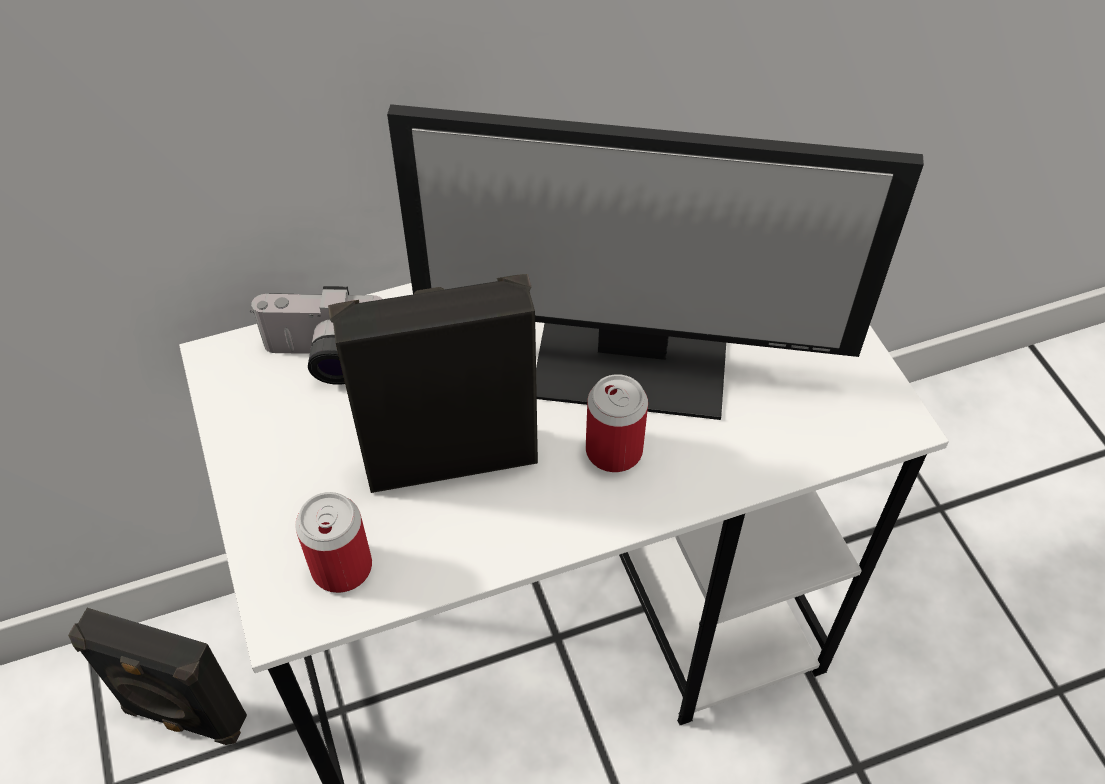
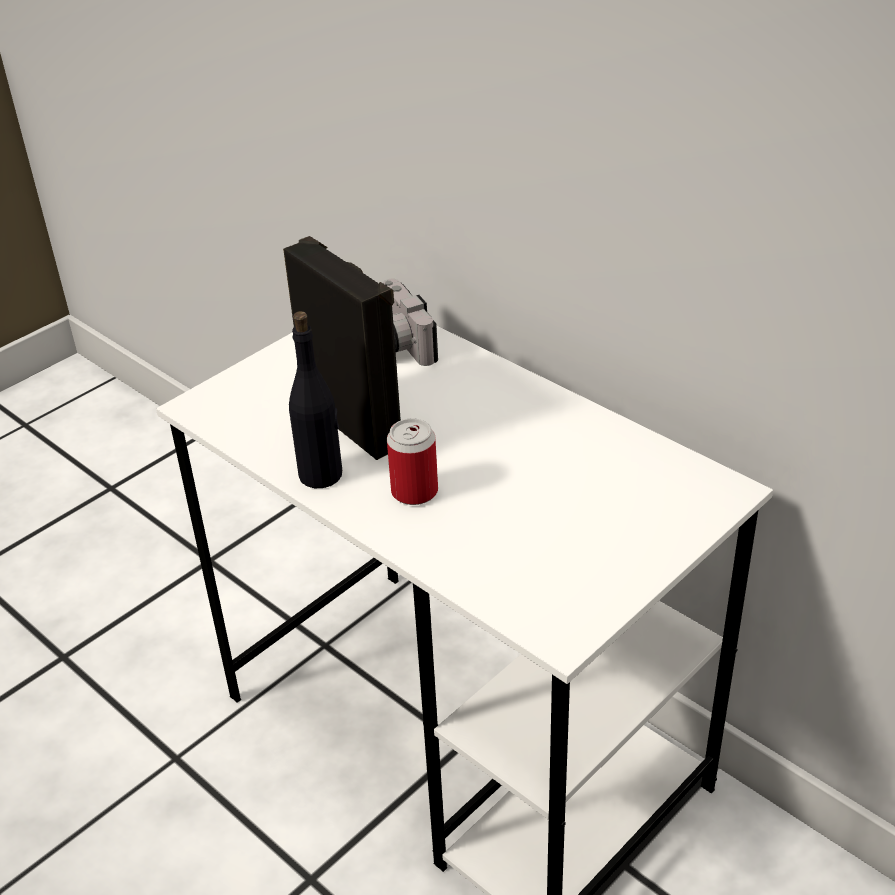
camera: 65 degrees right, 15 degrees down
black speaker [68,608,247,745] -> none
can [295,492,372,593] -> none
monitor [387,104,924,420] -> none
none -> black bottle [289,311,342,488]

